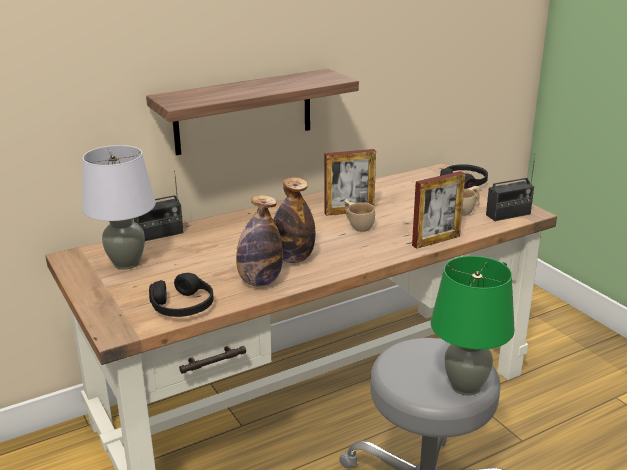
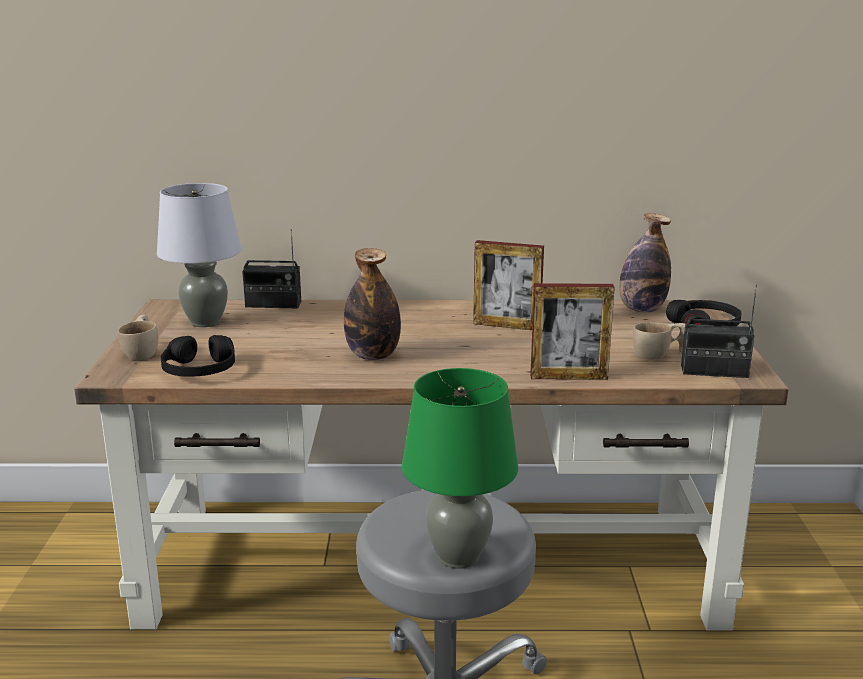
camera: 30 degrees right, 5 degrees down
shelf [146,69,359,155] -> none
bottle [236,195,283,287] -> bottle moved to [619,213,671,312]
beige cup [345,199,375,232] -> beige cup moved to [117,314,159,360]

